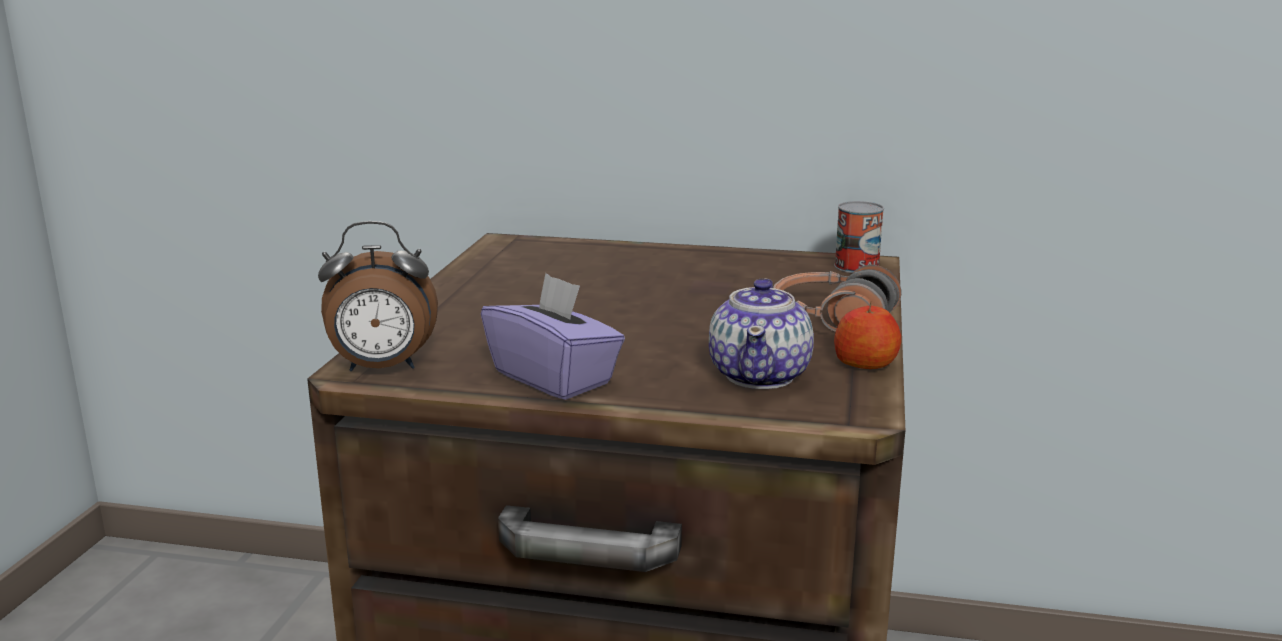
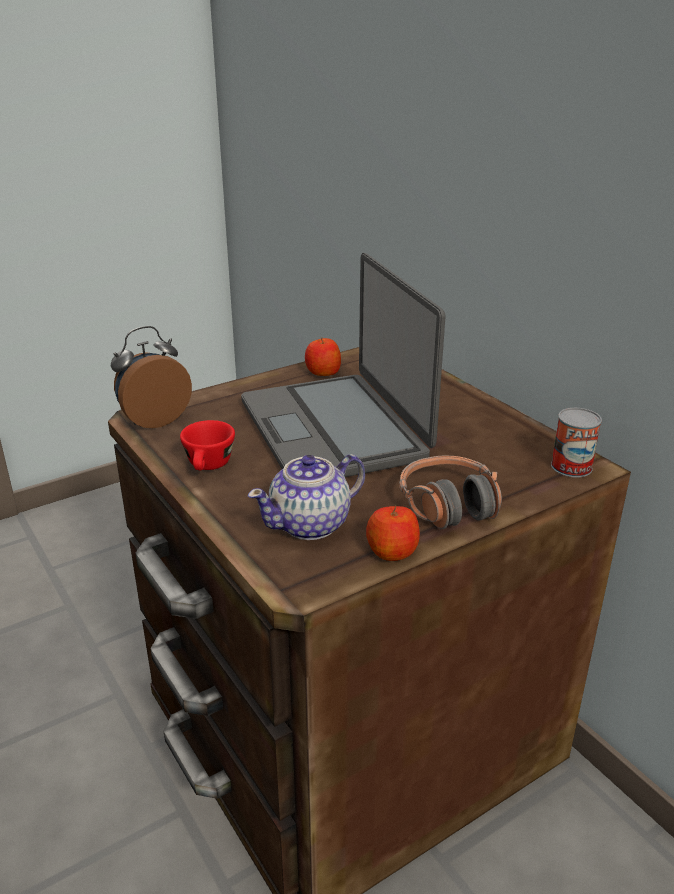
camera: 45 degrees right, 10 degrees up
alarm clock [318,221,438,371] -> alarm clock turned 105 degrees clockwise [111,326,192,428]
purple tissue box [481,273,625,400] -> red cup [180,420,235,470]
none -> laptop [241,253,446,477]
none -> apple [305,337,341,376]

